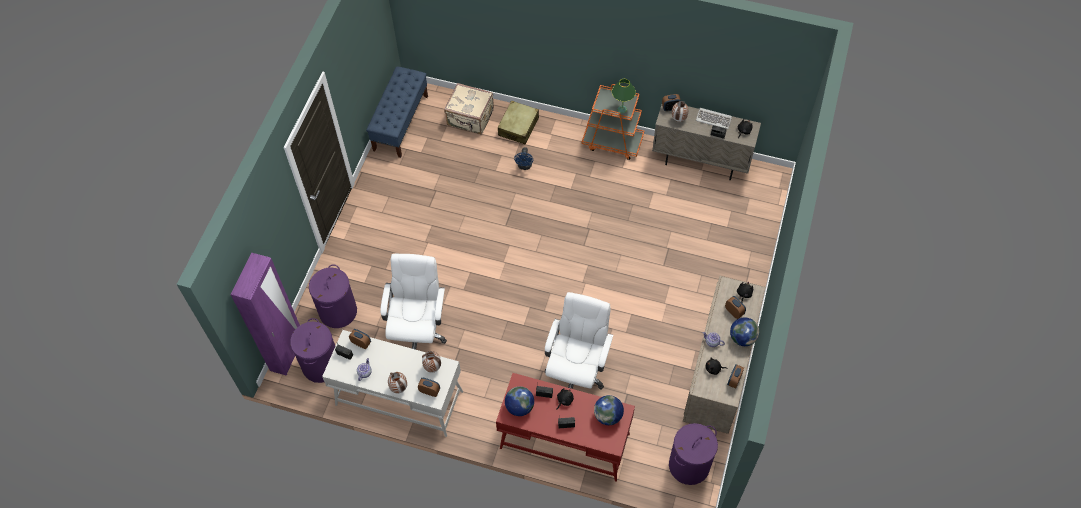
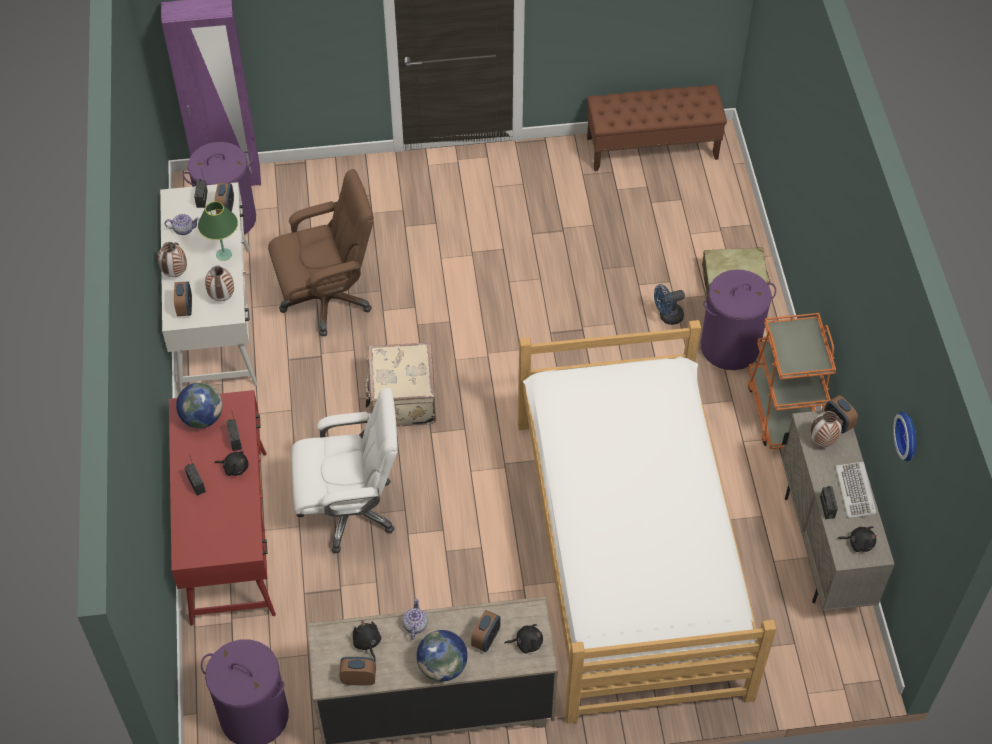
camera: 65 degrees right, 5 degrees down
purple laundry basket [309,264,357,328] -> purple laundry basket moved to [701,269,776,370]
blue bench [366,66,428,158] -> brown bench [587,85,727,171]
white office chair [380,254,447,350] -> brown office chair [268,169,373,336]
beige suitcase [444,83,494,135] -> beige suitcase moved to [366,342,436,427]
globe [594,395,624,425] -> none
green table lamp [612,79,636,113] -> green table lamp moved to [198,201,238,261]
none -> bed [518,320,776,724]
none -> wall clock [893,412,916,462]

